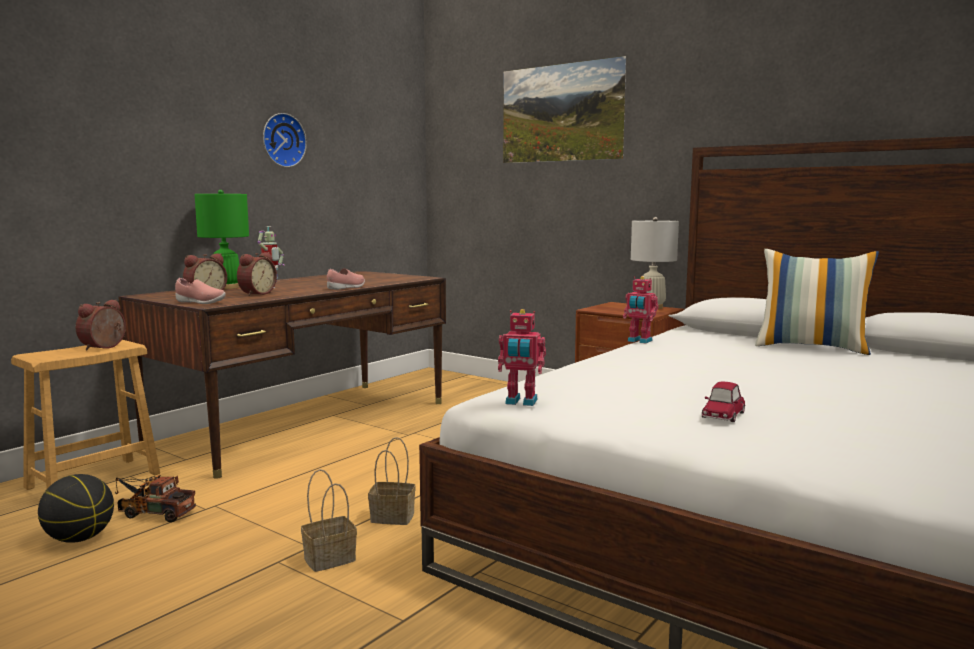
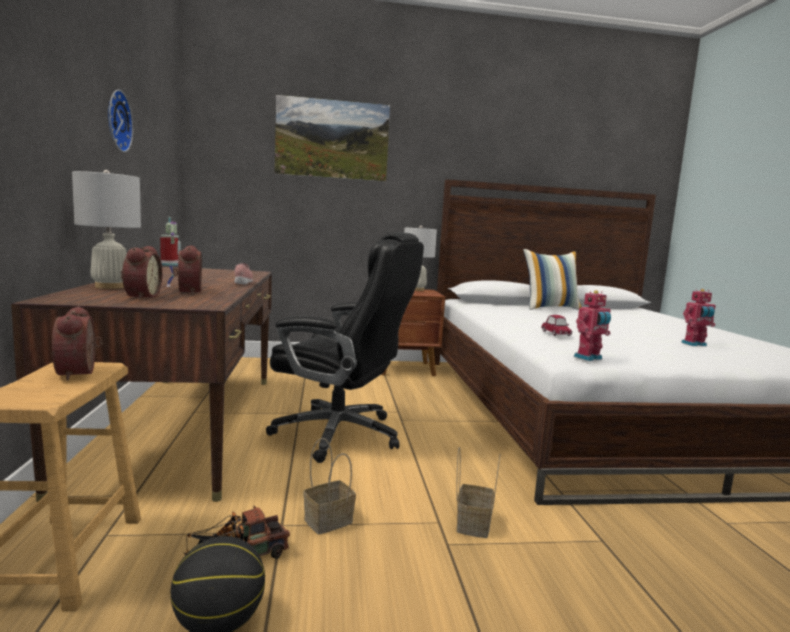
camera: 45 degrees left, 0 degrees up
pink shoe [175,278,226,304] -> none
green table lamp [195,190,249,289] -> white table lamp [72,170,141,289]
basket [368,437,416,525] -> basket moved to [303,438,356,534]
toy robot [623,276,659,343] -> toy robot moved to [681,289,716,346]
toy car [702,382,745,422] -> toy car moved to [541,315,572,336]
none -> black office chair [266,232,424,463]

